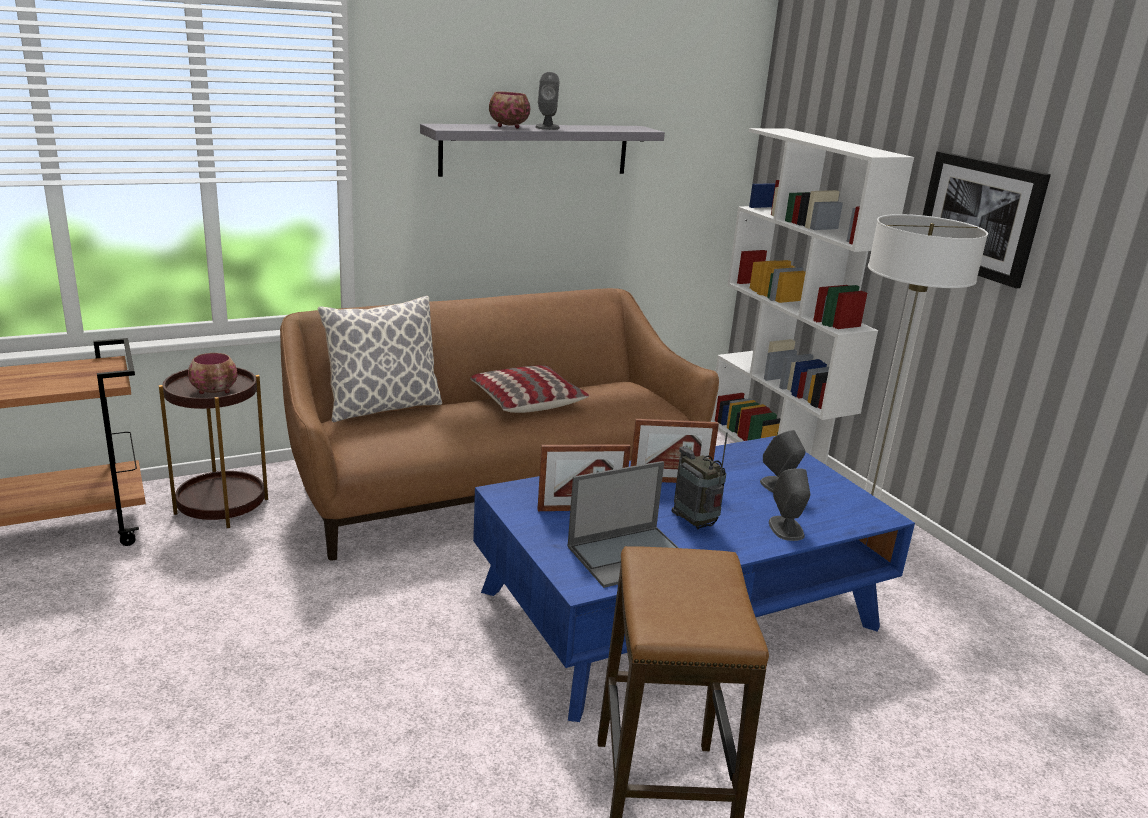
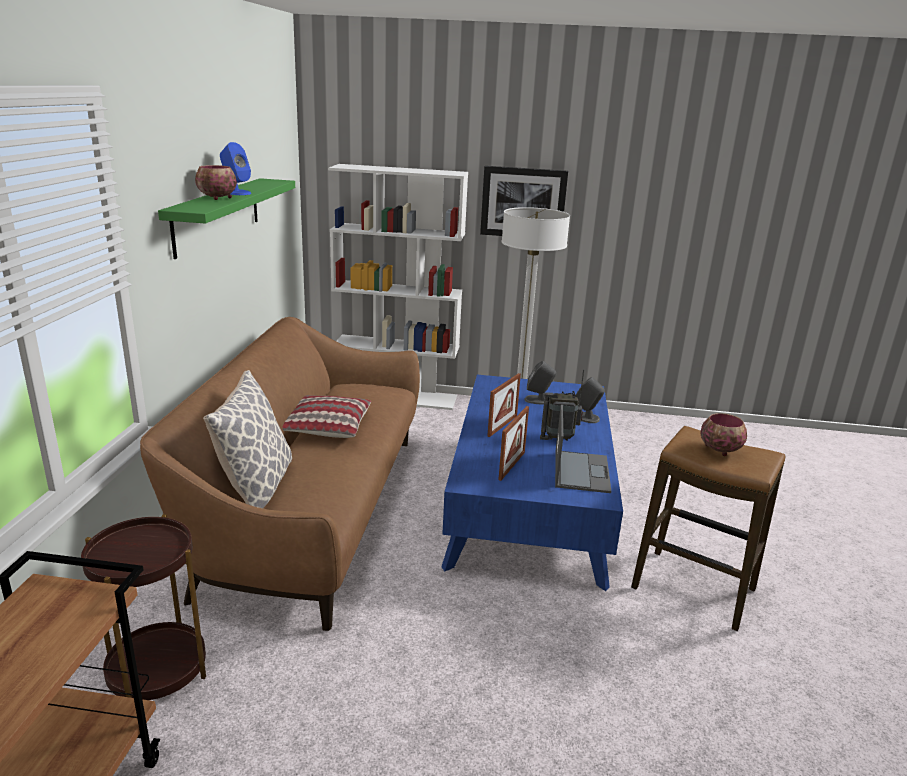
camera: 55 degrees left, 0 degrees up
bowl [188,353,237,394] -> bowl moved to [700,413,747,456]
grey shelf [420,124,665,177] -> green shelf [158,178,295,259]
grey speaker [535,72,560,130] -> blue speaker [220,142,251,195]

